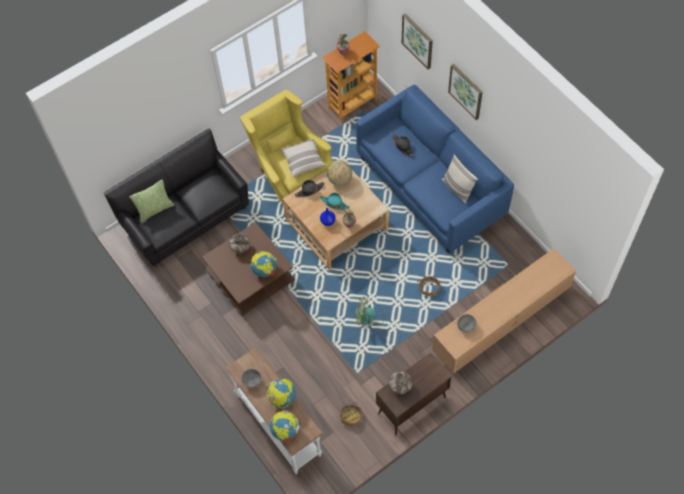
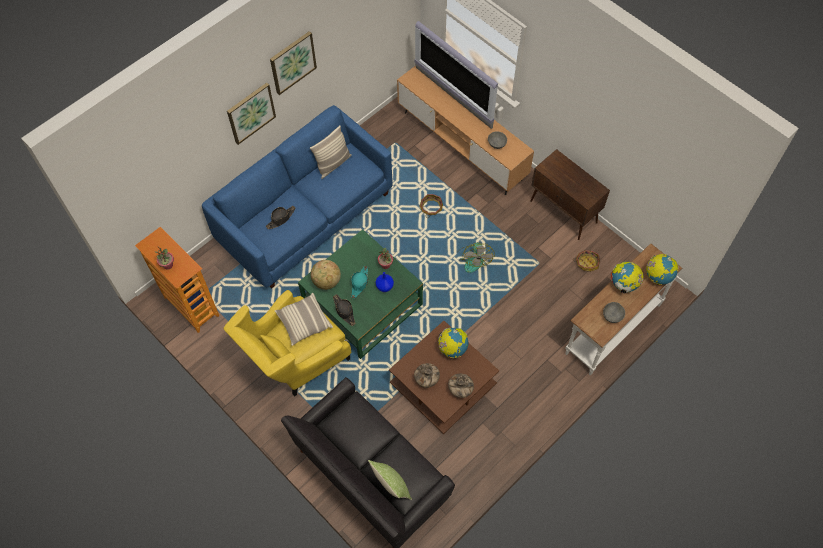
camera: 100 degrees left, 0 degrees up
beige coffee table [283,160,389,270] -> green coffee table [298,229,423,359]
vase [389,371,412,394] -> vase moved to [448,373,474,398]
picture [402,14,433,69] -> picture moved to [270,31,317,95]
none -> television [415,21,498,129]

